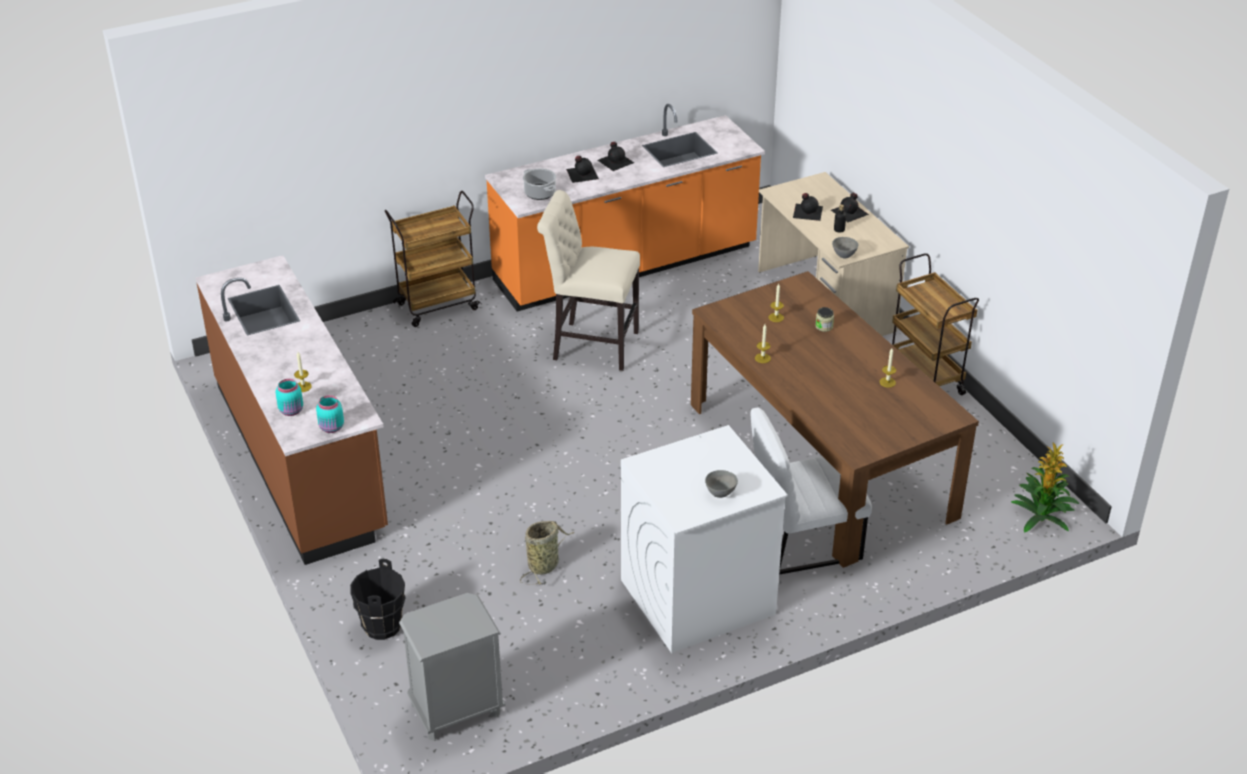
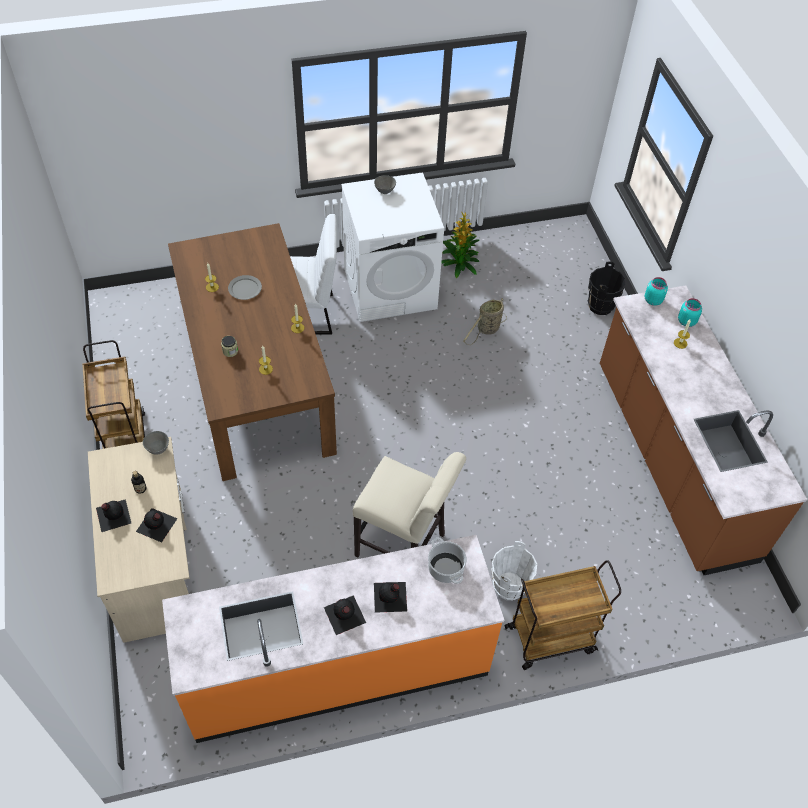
camera: 170 degrees left, 15 degrees up
grey nightstand [399,593,505,741] -> none
potted plant [1011,442,1079,533] -> potted plant moved to [441,212,479,278]
none -> grey plate [228,275,262,300]
none -> white bucket [491,541,537,600]

